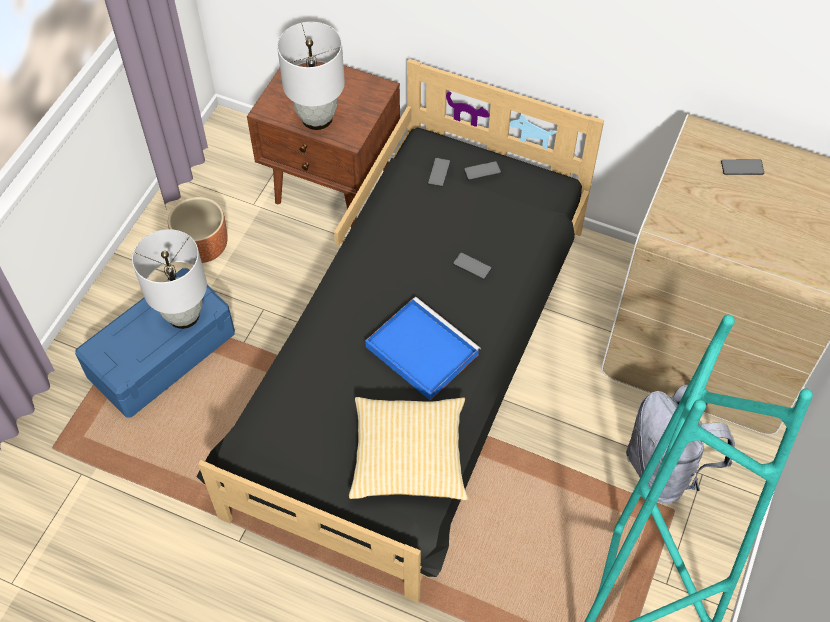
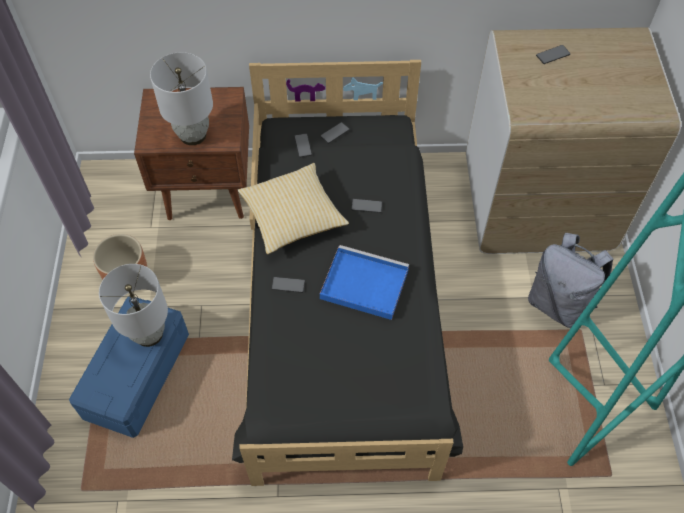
camera: 25 degrees left, 0 degrees up
pillow [349,397,468,500] -> pillow moved to [238,163,349,254]
none -> phone [271,277,305,293]

